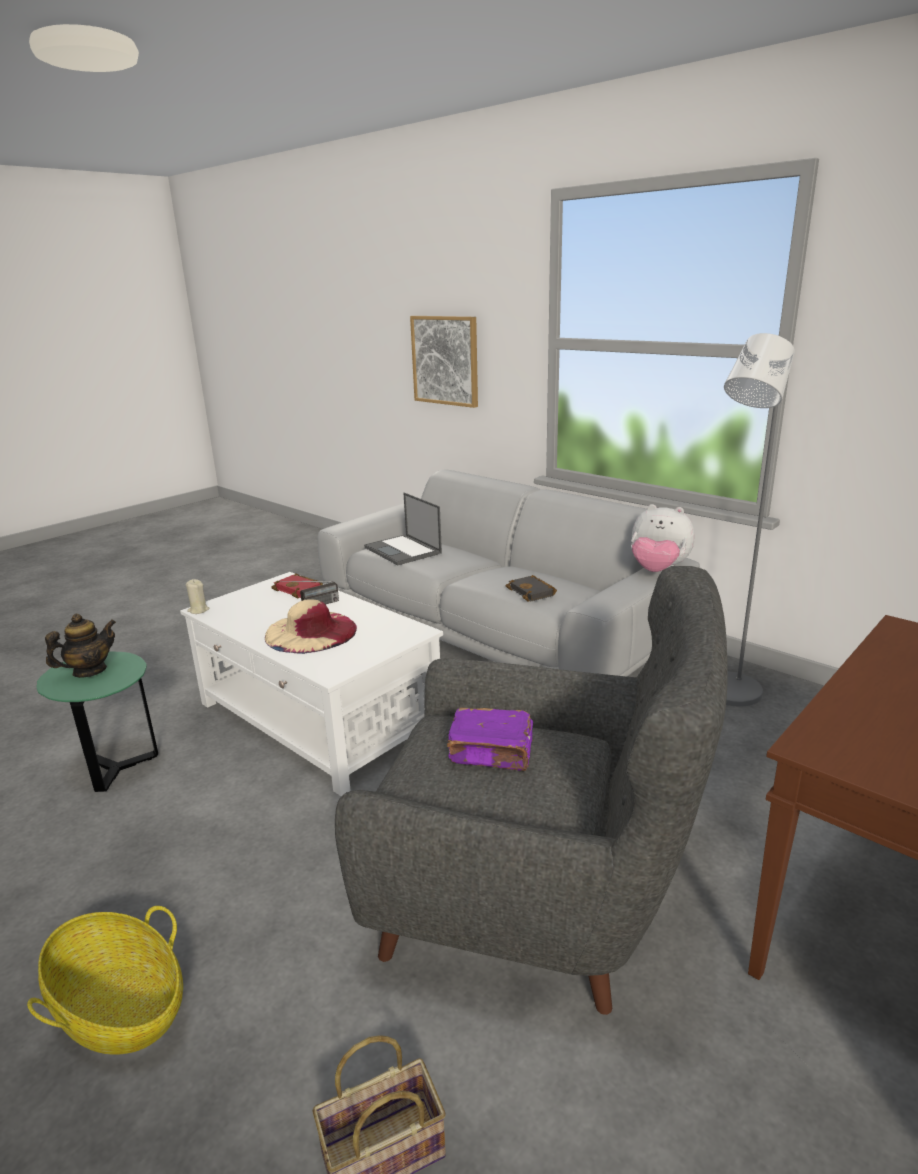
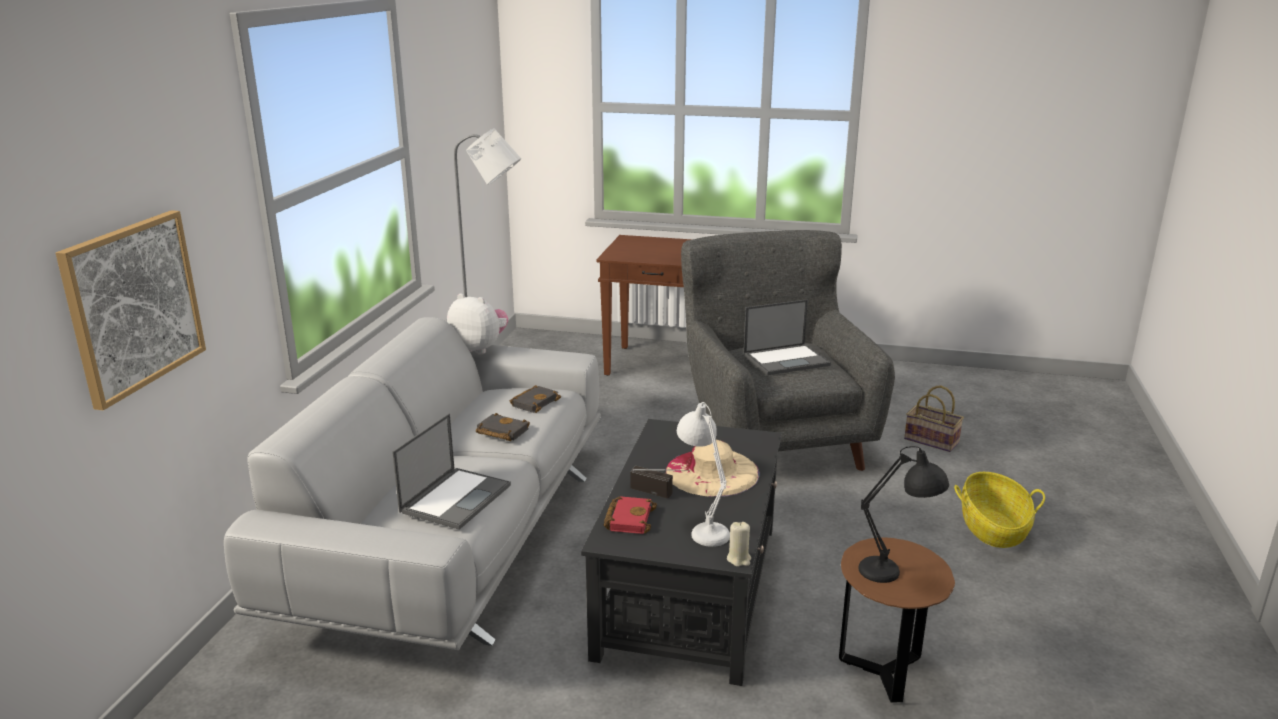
camera: 120 degrees left, 0 degrees up
green side table [36,651,158,792] -> brown side table [839,537,955,703]
teapot [45,613,116,678] -> black table lamp [858,446,949,583]
white coffee table [180,572,443,797] -> black coffee table [581,419,782,686]
purple book [447,708,534,771] -> laptop [743,299,831,375]
plush toy [631,504,695,572] -> plush toy turned 60 degrees counterclockwise [447,293,508,354]
none -> black book [476,413,530,441]
none -> white table lamp [677,402,730,547]

